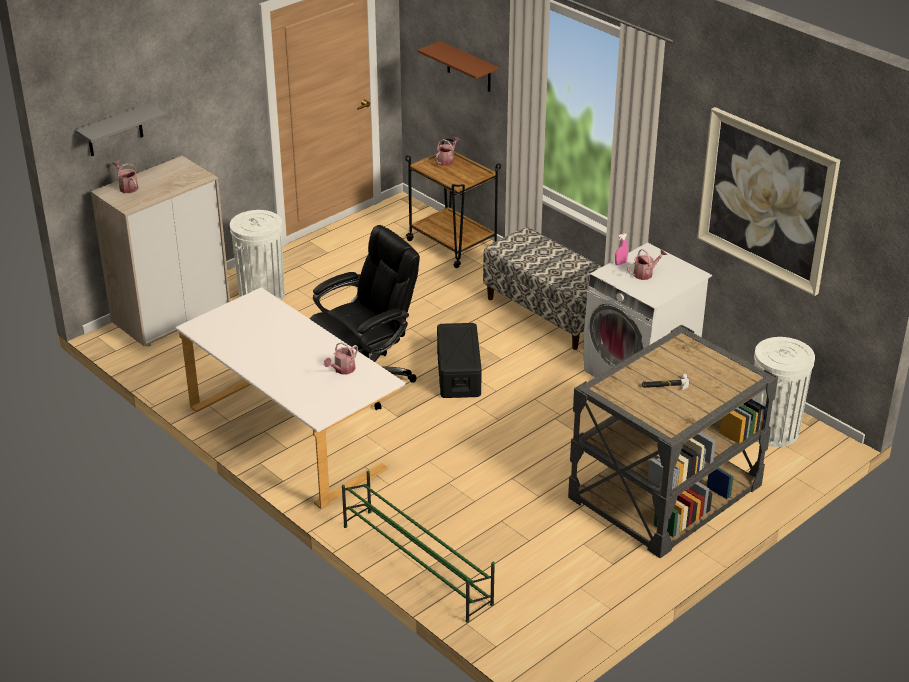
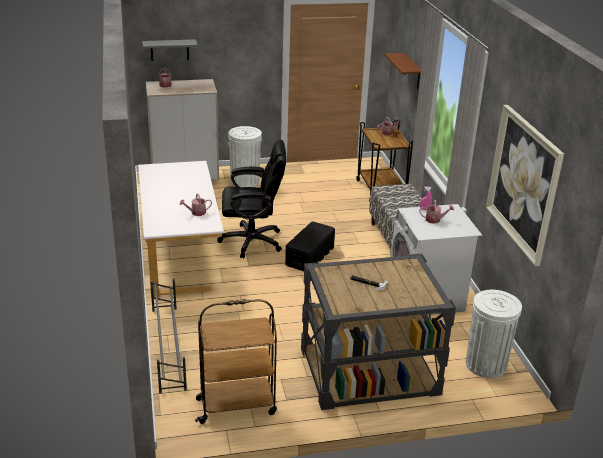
camera: 30 degrees right, 5 degrees down
green shoe rack [342,471,495,623] -> grey shoe rack [150,278,187,394]
none -> brown cart [195,299,277,424]

